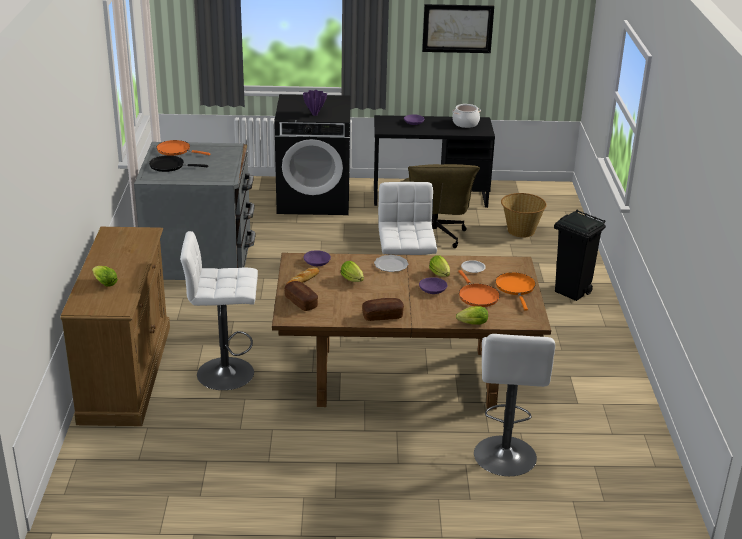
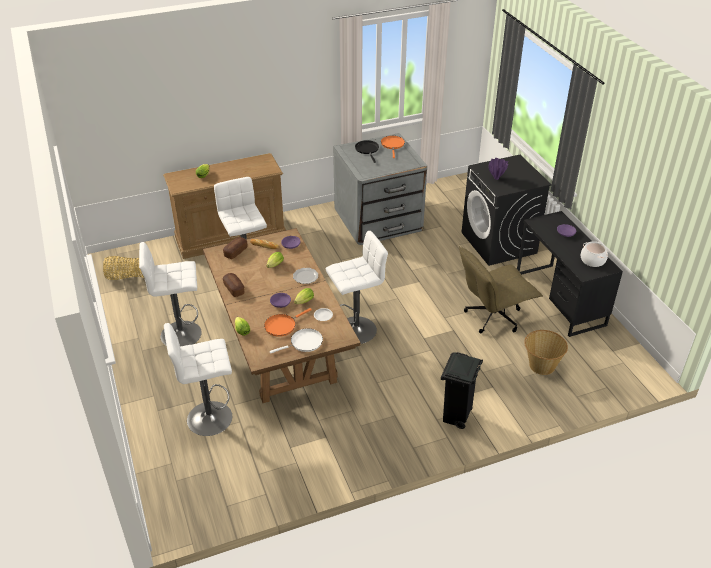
camera: 70 degrees right, 10 degrees up
picture [422,4,494,53] -> none
orange frying pan [495,272,536,311] -> white frying pan [270,328,323,353]
none -> basket [103,256,144,280]
none -> white stool [139,242,202,347]

